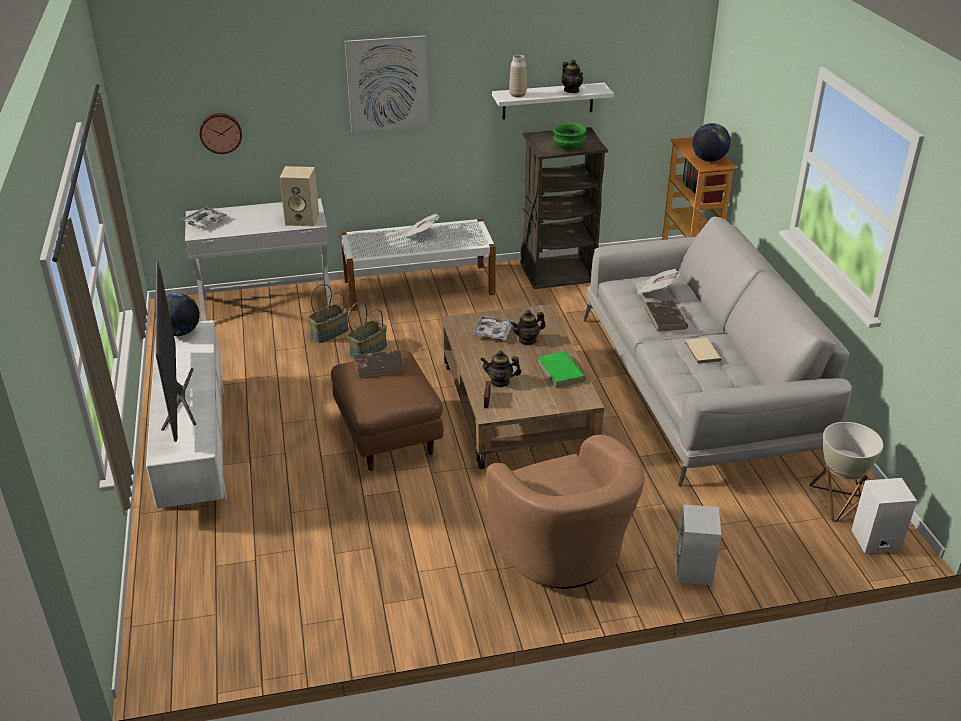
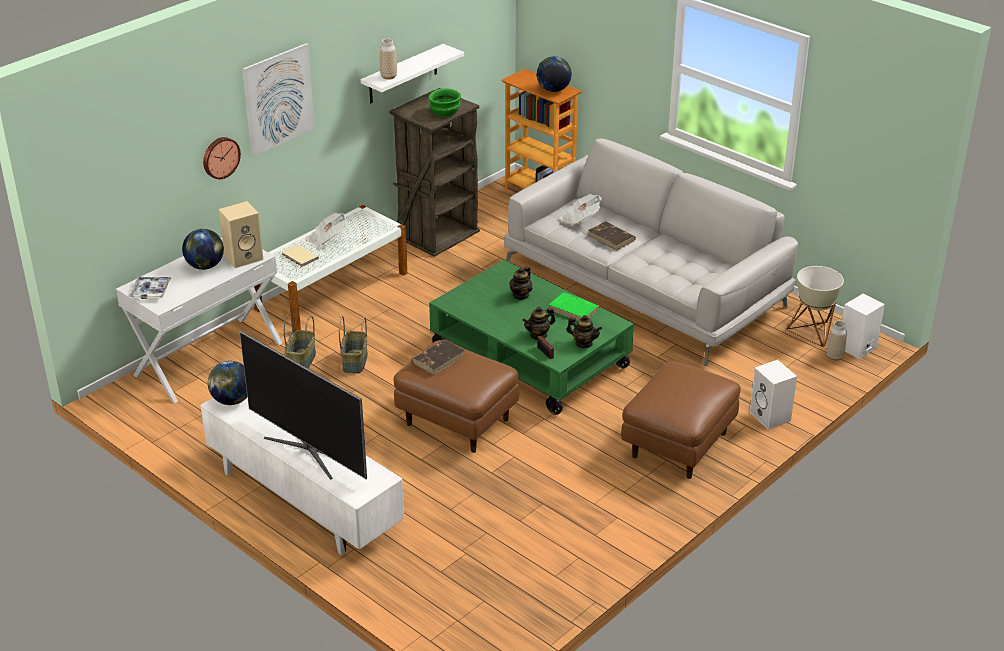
camera: 35 degrees left, 0 degrees up
wall clock [200,113,242,154] -> wall clock moved to [203,137,241,179]
brown coffee table [441,304,604,469] -> green coffee table [429,260,634,415]
tray [472,316,514,340] -> none
brown armchair [486,435,644,589] -> brown ottoman [621,361,741,479]
teapot [561,60,583,93] -> teapot moved to [566,315,602,348]
beige book [685,338,721,364] -> beige book moved to [282,244,319,267]
none -> globe [182,229,224,270]
none -> vase [826,321,847,361]

